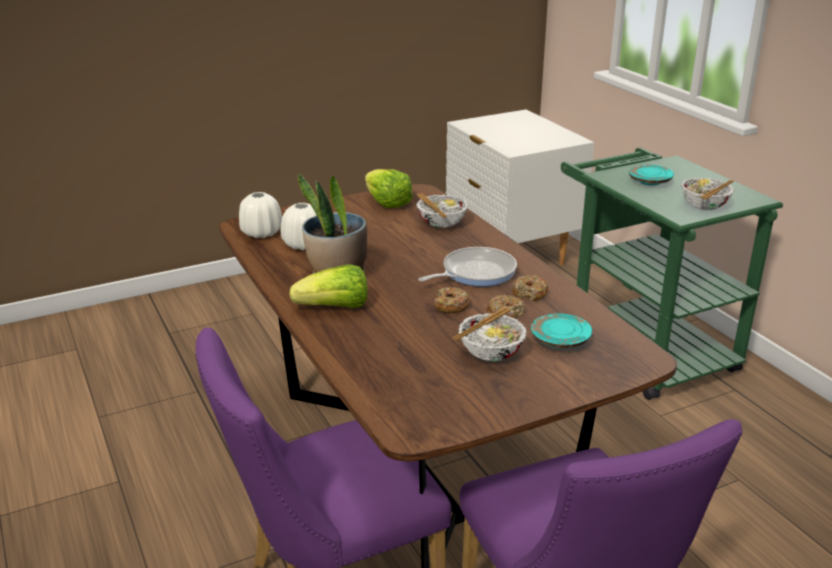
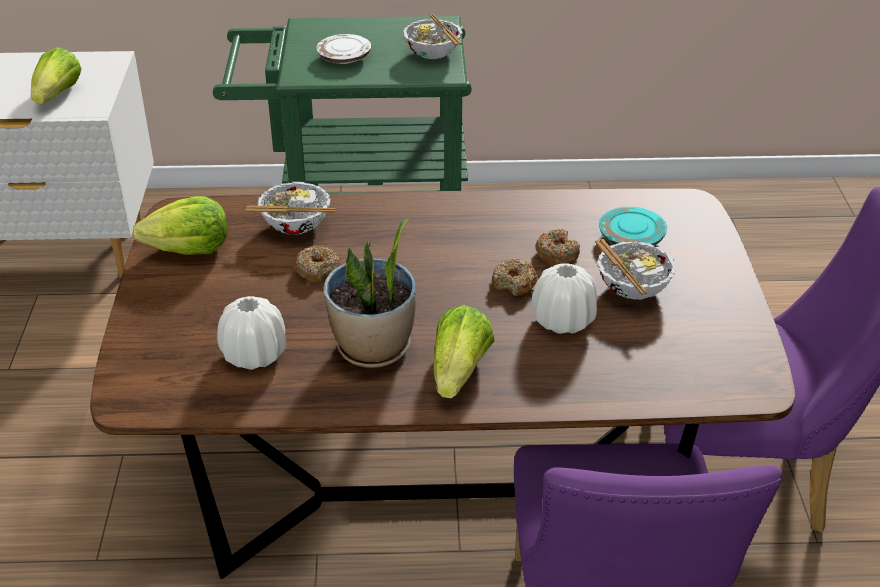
camera: 65 degrees left, 10 degrees up
white vase [239,192,282,238] -> white vase moved to [531,263,597,334]
frying pan [418,247,517,287] -> none
donut [512,275,549,301] -> donut moved to [295,246,341,283]
turquoise plate [629,165,674,186] -> white plate [317,34,371,64]
none -> lettuce [31,47,81,104]

